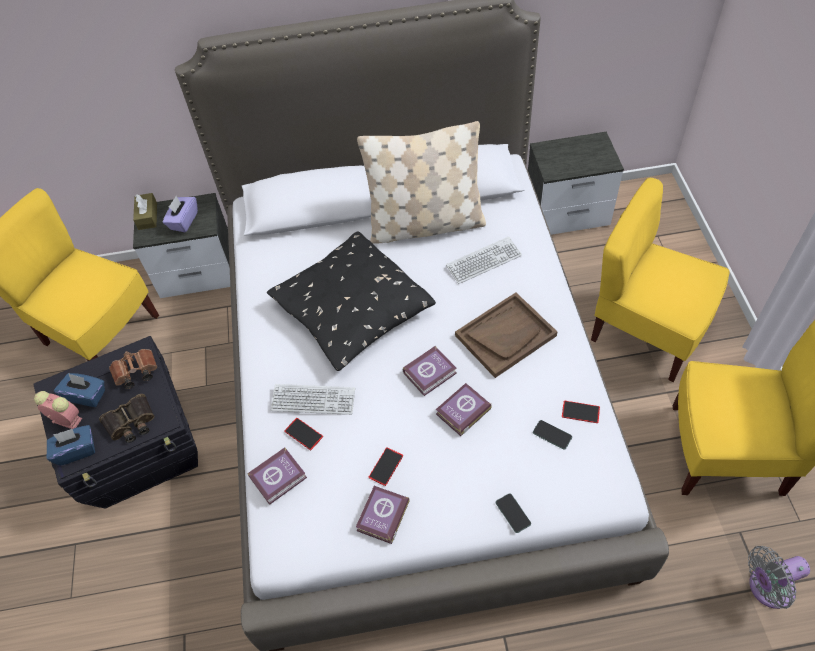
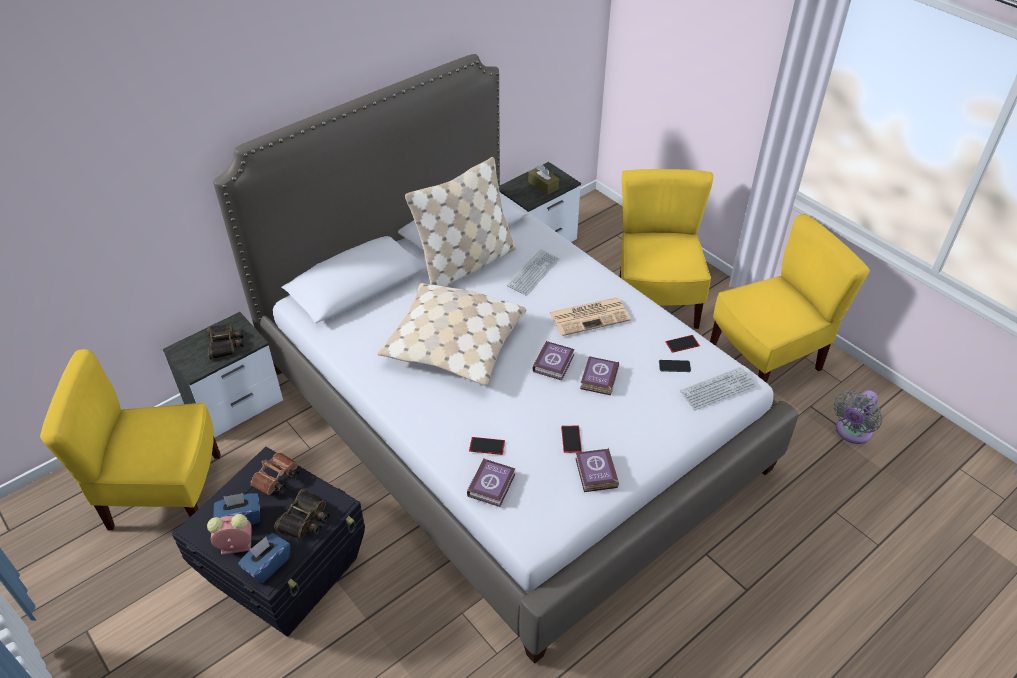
camera: 35 degrees left, 10 degrees down
brown tissue box [133,193,157,230] -> brown tissue box moved to [528,165,559,195]
purple tissue box [163,196,198,232] -> binoculars [207,324,244,359]
black pillow [267,231,436,371] -> beige pillow [377,283,526,386]
keyboard [271,384,355,415] -> keyboard moved to [680,367,756,410]
brown tray [455,292,557,378] -> newspaper [549,298,631,336]
phone [496,493,531,533] -> none
yellow chair [591,178,729,382] -> yellow chair turned 90 degrees clockwise [619,169,713,329]

